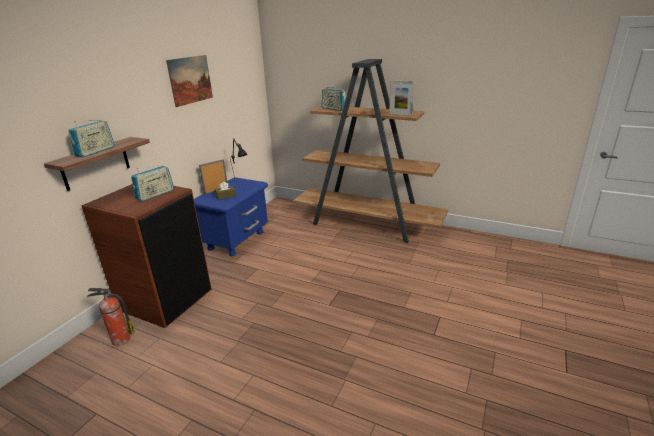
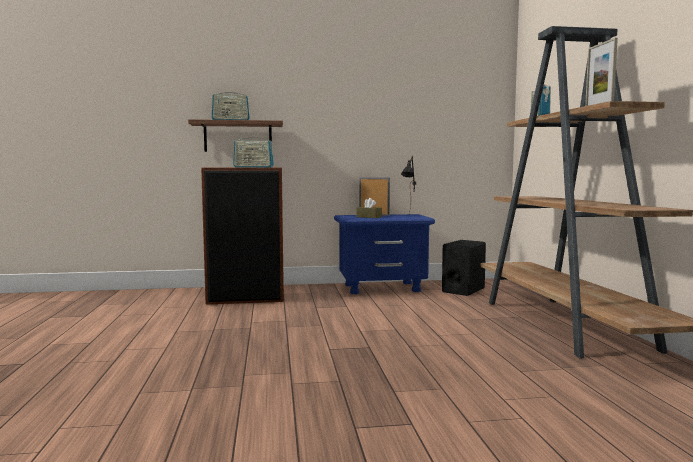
camera: 55 degrees right, 20 degrees down
fire extinguisher [87,288,135,346] -> none
picture [166,55,213,107] -> none
none -> black speaker [442,240,486,296]

